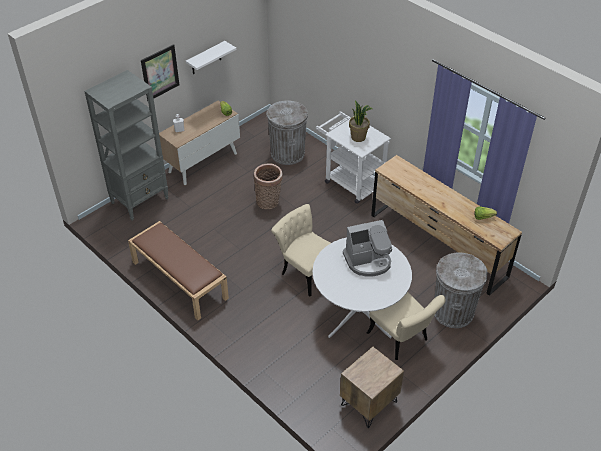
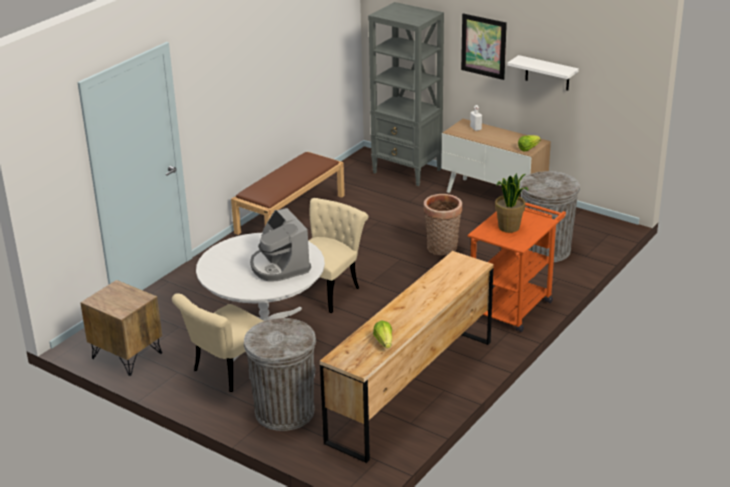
camera: 80 degrees right, 15 degrees down
white cart [316,111,391,204] -> orange cart [467,202,566,332]

